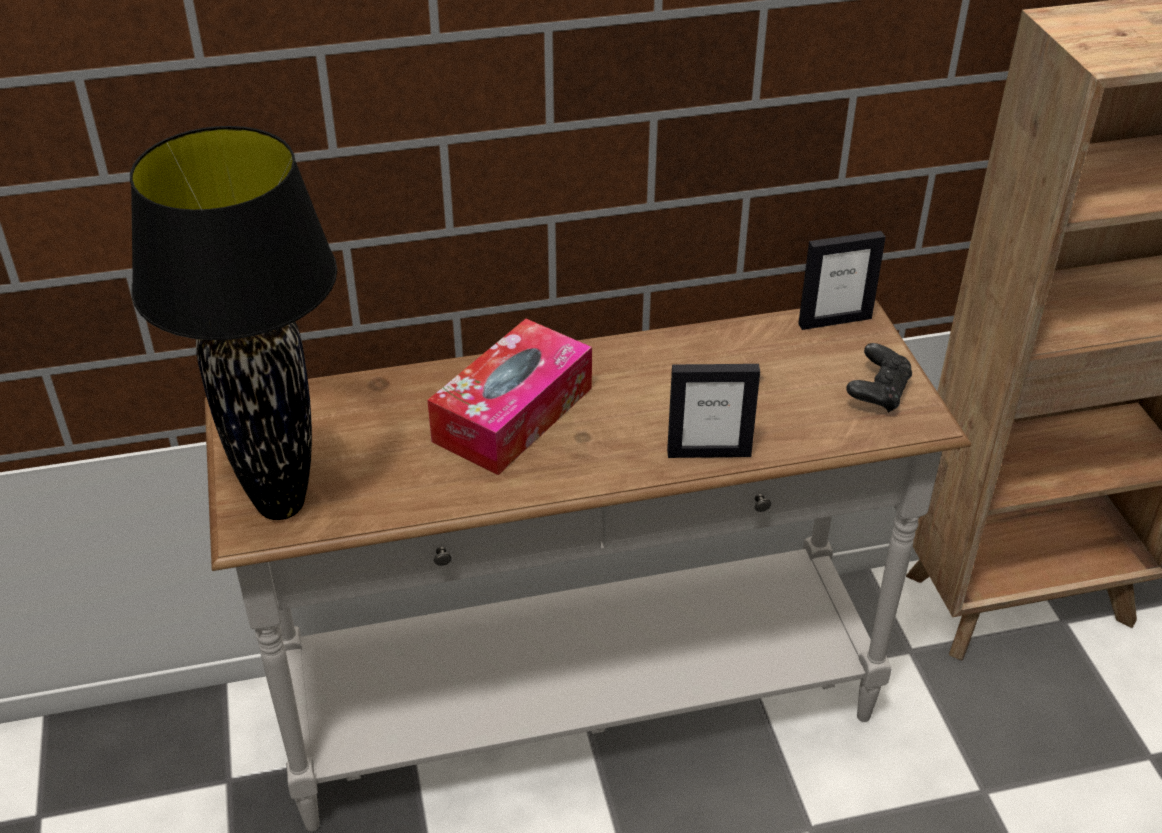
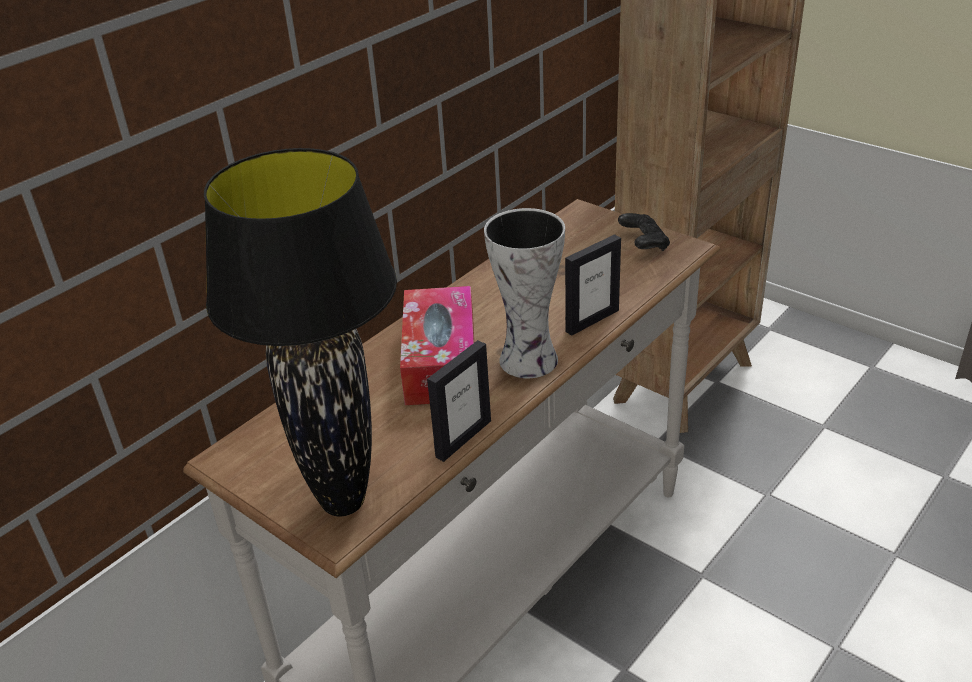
camera: 35 degrees left, 5 degrees down
picture frame [798,231,886,330] -> picture frame moved to [427,340,491,462]
none -> vase [484,208,565,378]

